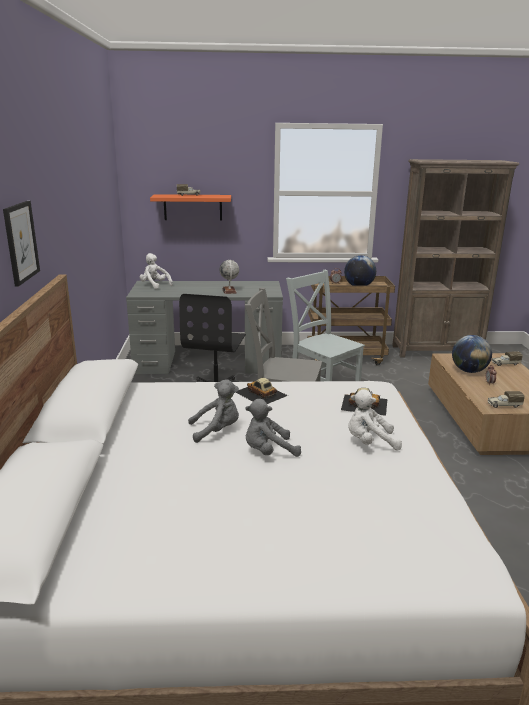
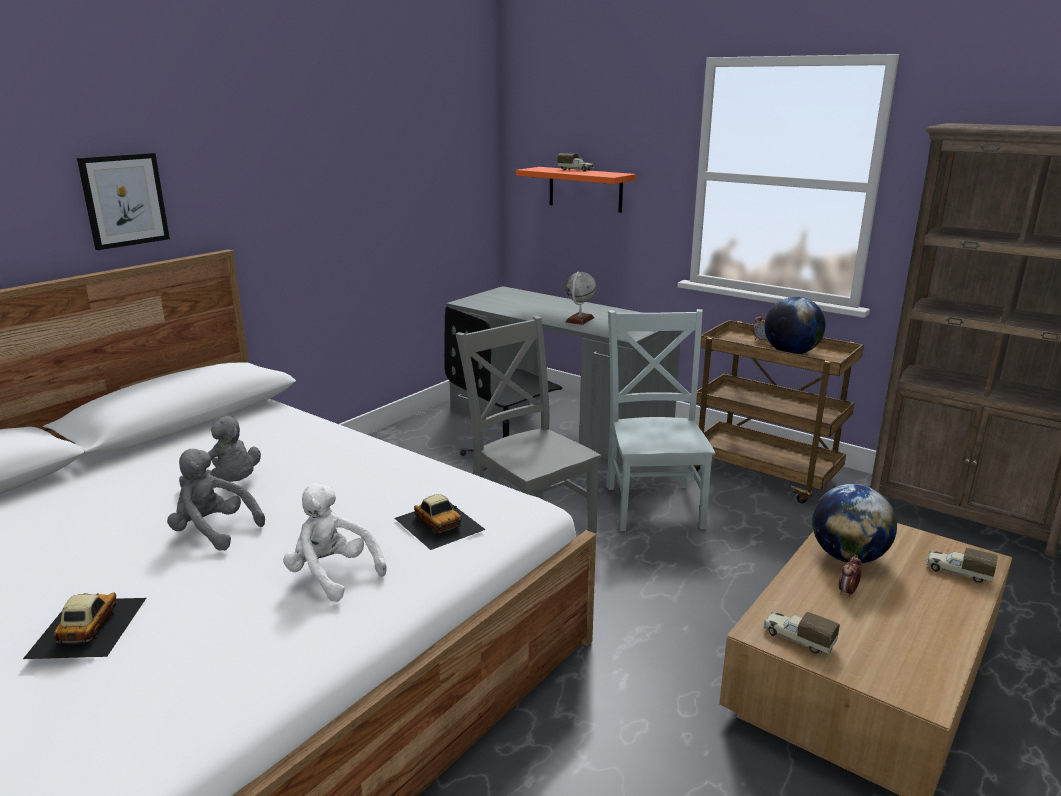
camera: 40 degrees right, 0 degrees up
white plush toy [140,253,173,289] -> none
toy car [235,378,288,404] -> toy car moved to [23,592,146,659]

